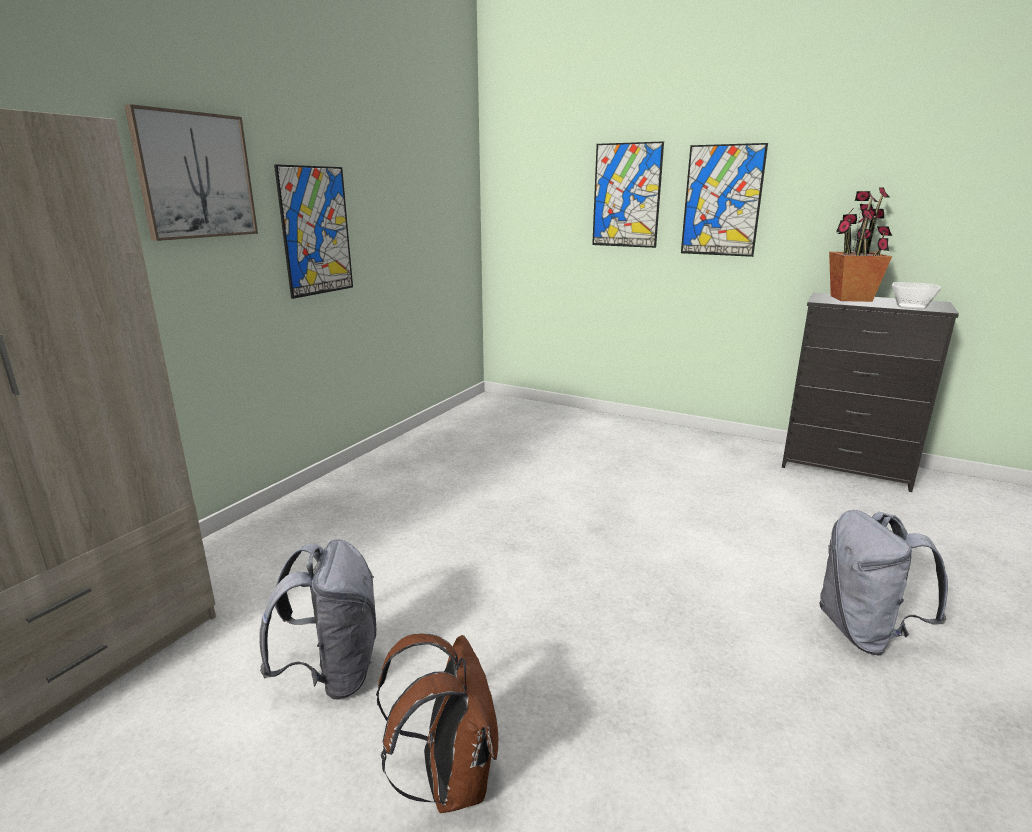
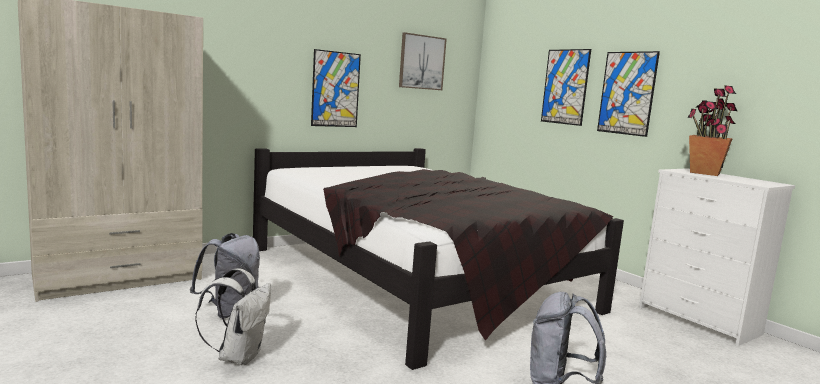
camera: 25 degrees right, 10 degrees down
picture [124,104,258,241] -> picture moved to [399,32,447,90]
brown backpack [376,634,498,813] -> white backpack [195,268,271,365]
black dresser [782,293,959,492] -> white dresser [639,168,795,346]
bowl [892,282,941,309] -> none
none -> black bed [253,148,624,370]

